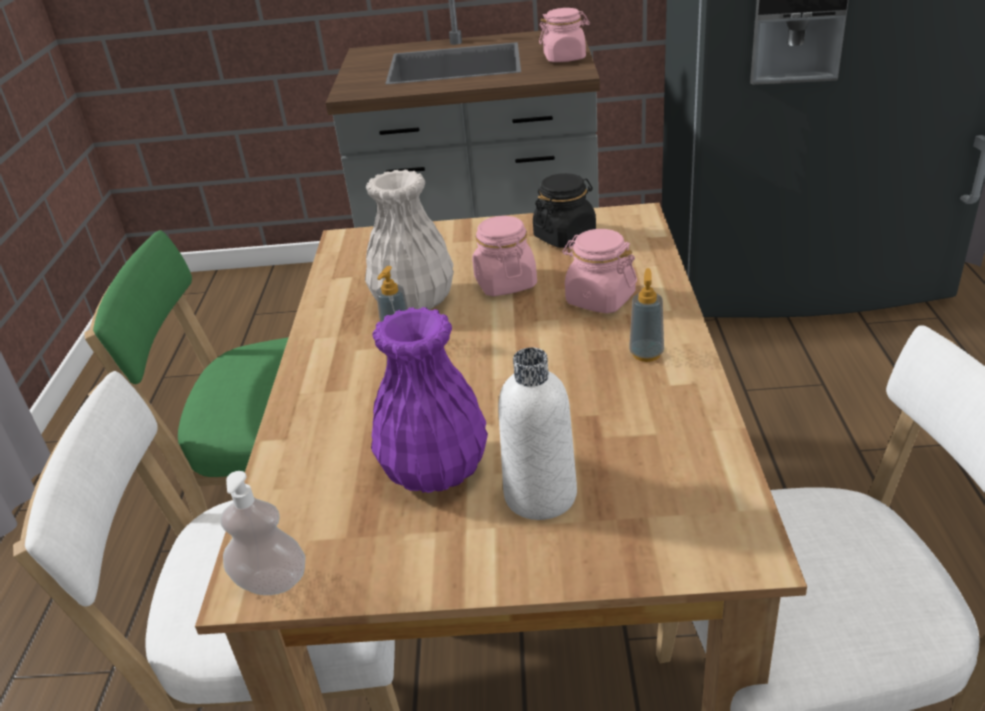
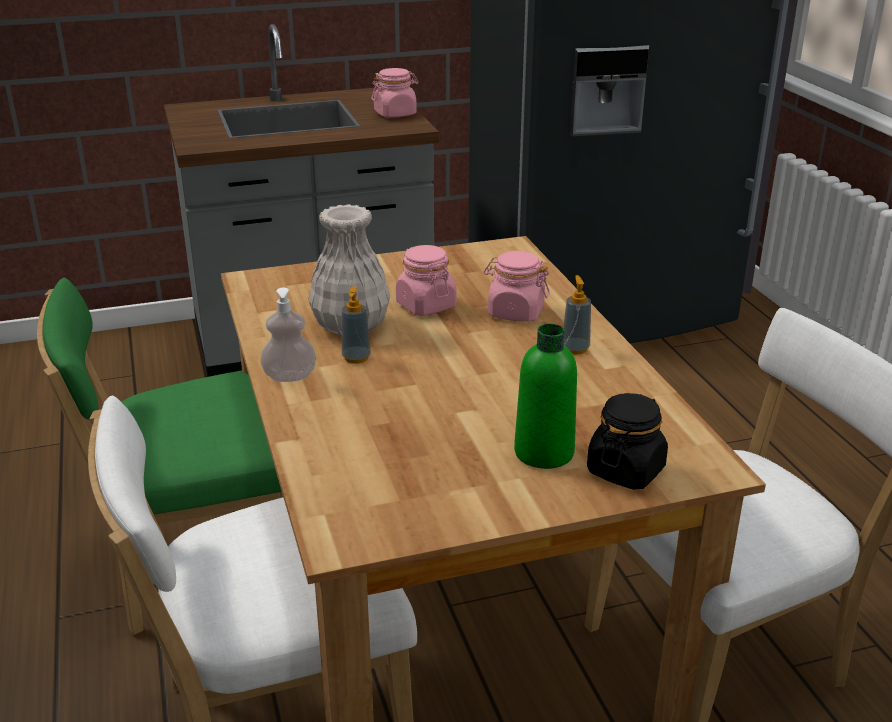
camera: 20 degrees left, 5 degrees down
soap dispenser [220,471,306,595] -> soap dispenser moved to [260,288,316,382]
purple vase [371,307,488,493] -> none
white bottle [498,347,577,520] -> green bottle [514,324,577,469]
black jar [533,173,596,248] -> black jar moved to [587,393,668,490]

